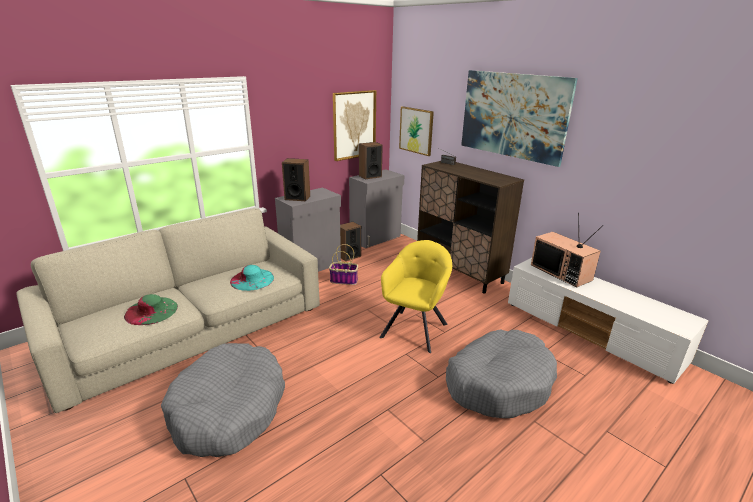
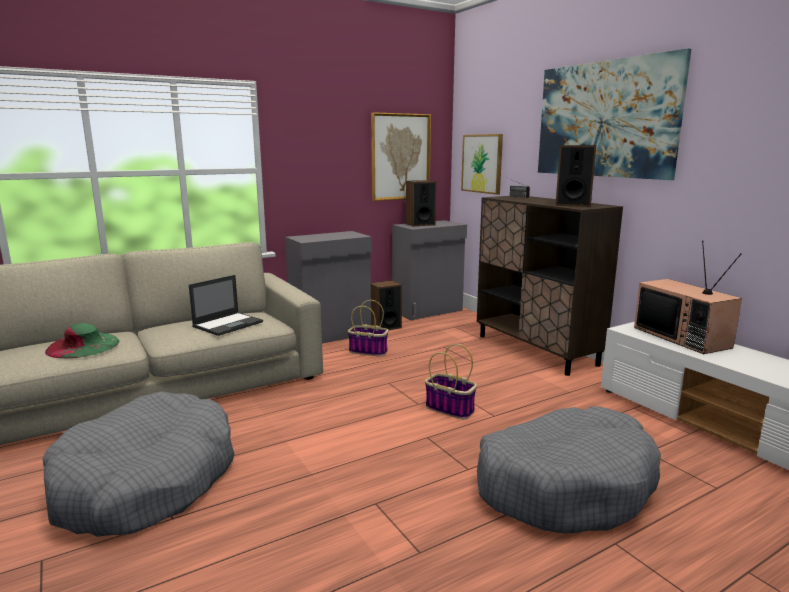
camera: 10 degrees right, 10 degrees down
turquoise hat [230,265,274,291] -> laptop [189,275,263,336]
speaker [282,158,310,201] -> speaker moved to [555,145,596,207]
yellow armchair [379,240,452,353] -> basket [425,344,477,419]

